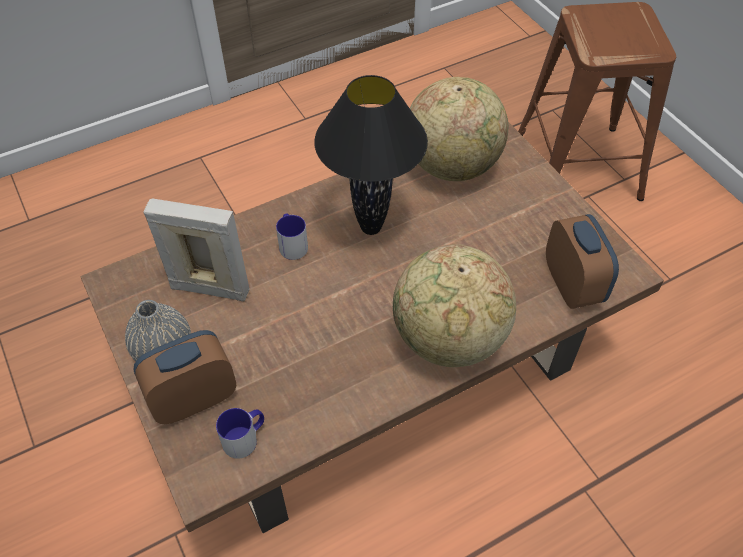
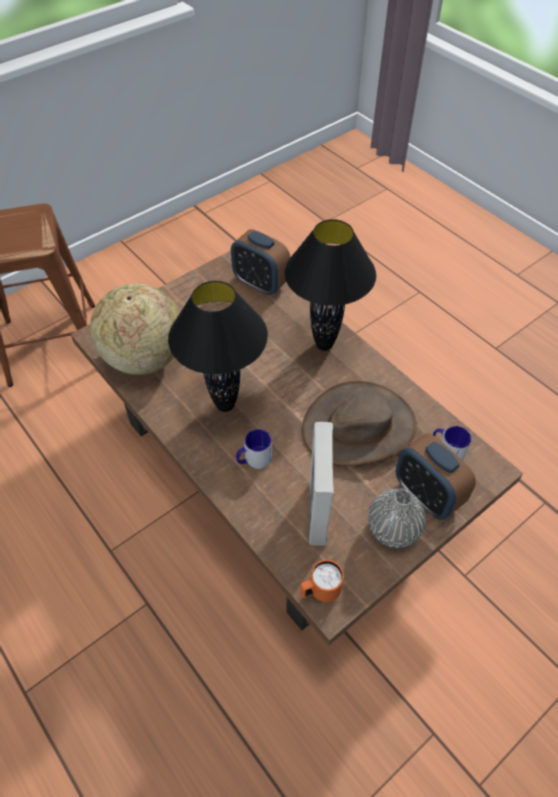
camera: 100 degrees left, 0 degrees up
globe [393,244,516,367] -> black table lamp [284,219,376,351]
alarm clock [546,214,619,309] -> alarm clock turned 120 degrees counterclockwise [231,229,290,295]
none -> orange mug [300,560,344,602]
none -> brown hat [302,381,417,466]

